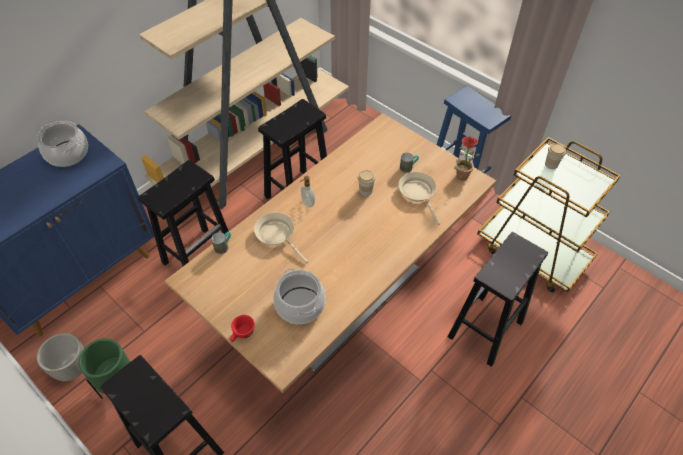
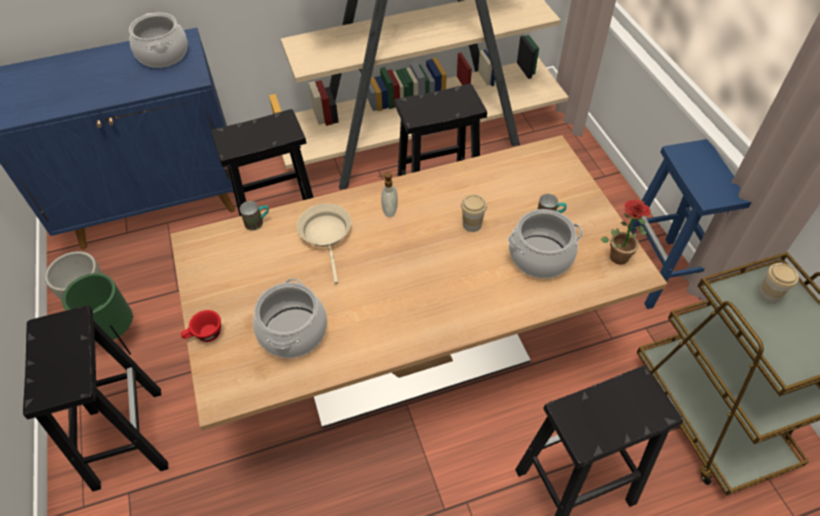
camera: 30 degrees right, 0 degrees up
beige frying pan [399,172,441,225] -> cooking pot [508,209,583,279]

